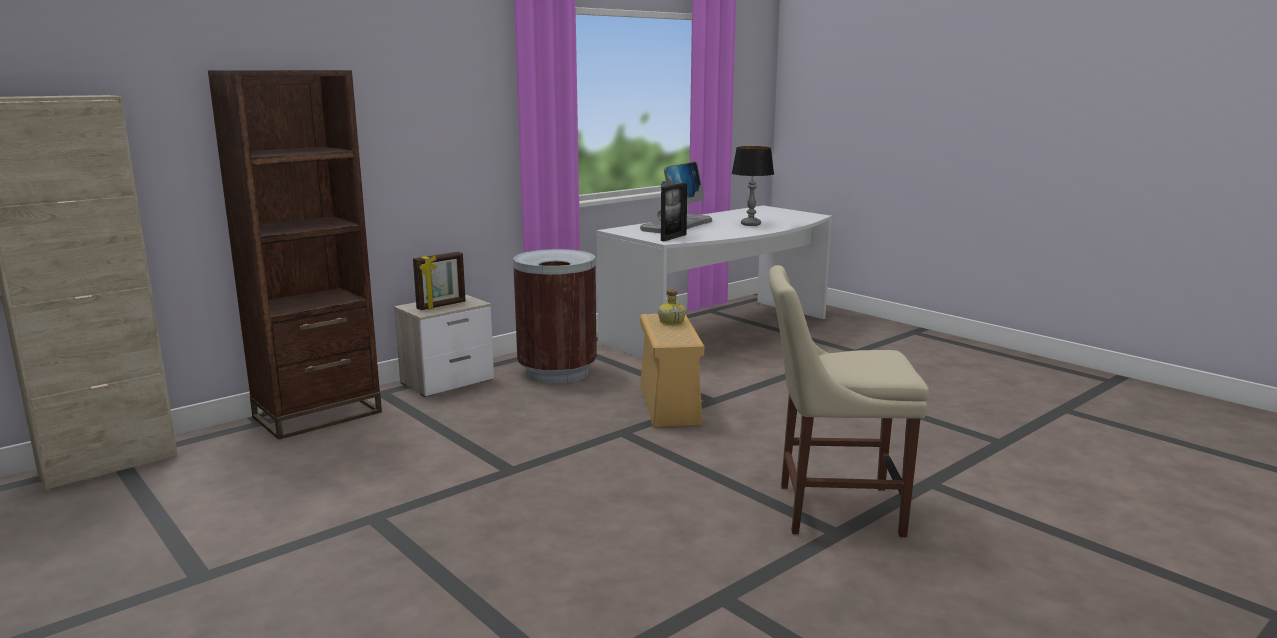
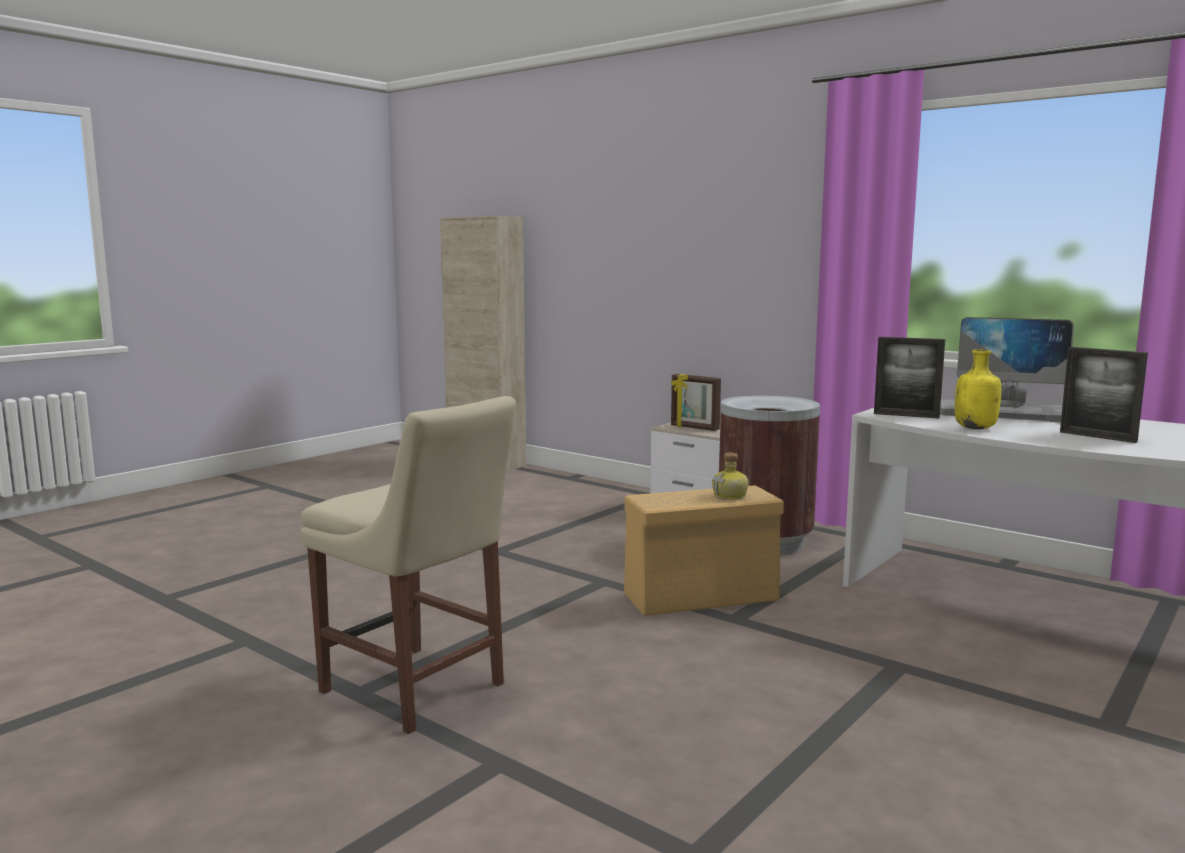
camera: 80 degrees right, 5 degrees down
brown bookcase [208,70,382,440] -> none
table lamp [732,146,774,226] -> picture frame [1060,347,1148,443]
beige chair [769,265,929,537] -> beige chair turned 135 degrees clockwise [301,396,516,734]
none -> yellow bottle [955,349,1001,429]

